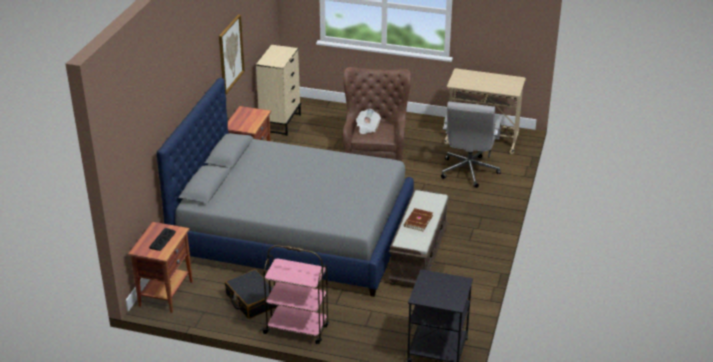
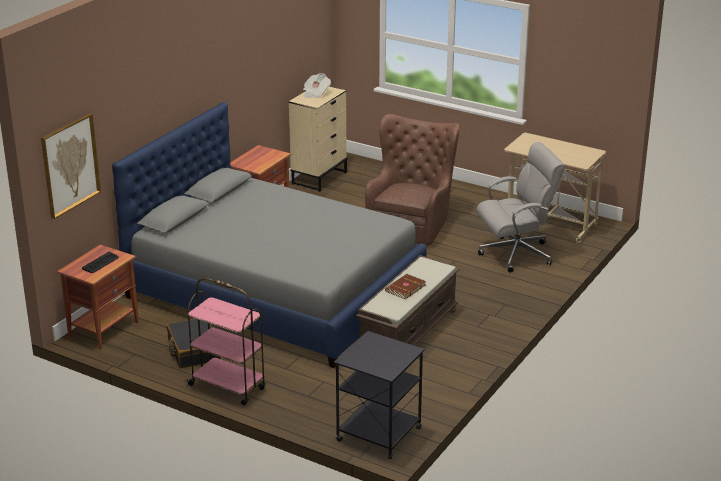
camera: 15 degrees right, 5 degrees down
picture [219,15,245,94] -> picture moved to [41,113,101,219]
newspaper [356,109,381,134] -> newspaper moved to [303,73,331,98]
grey office chair [441,102,502,188] -> grey office chair turned 135 degrees counterclockwise [477,142,565,273]

